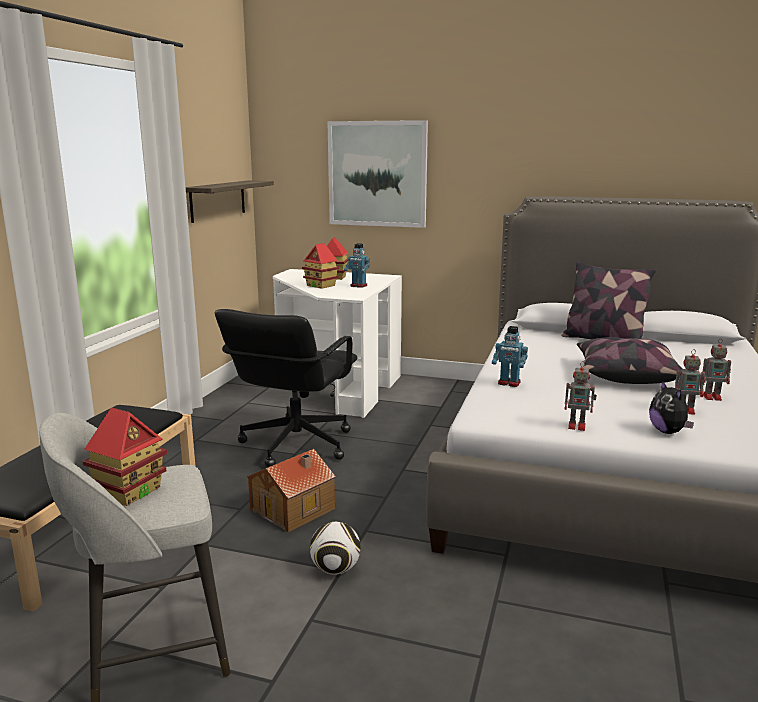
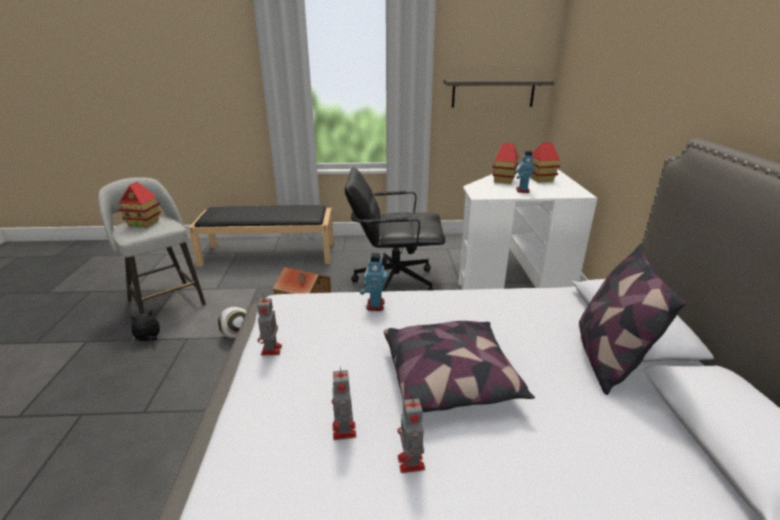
camera: 70 degrees right, 10 degrees up
picture [327,120,428,228] -> none
plush toy [649,381,694,434] -> plush toy moved to [130,310,160,341]

